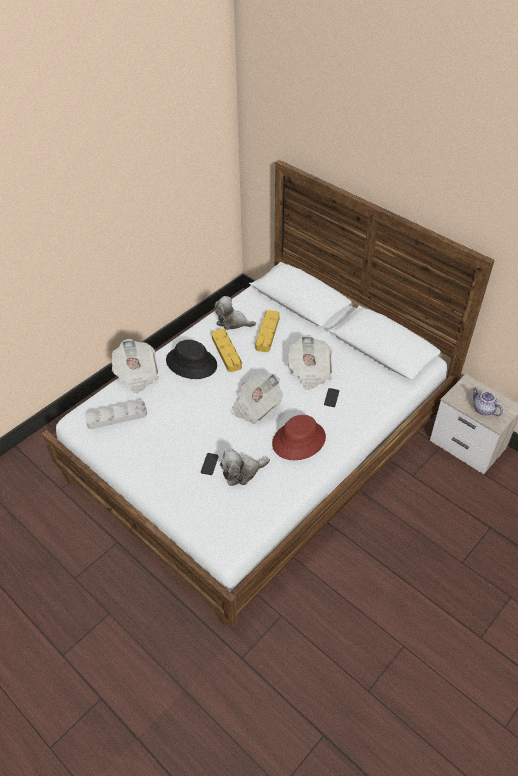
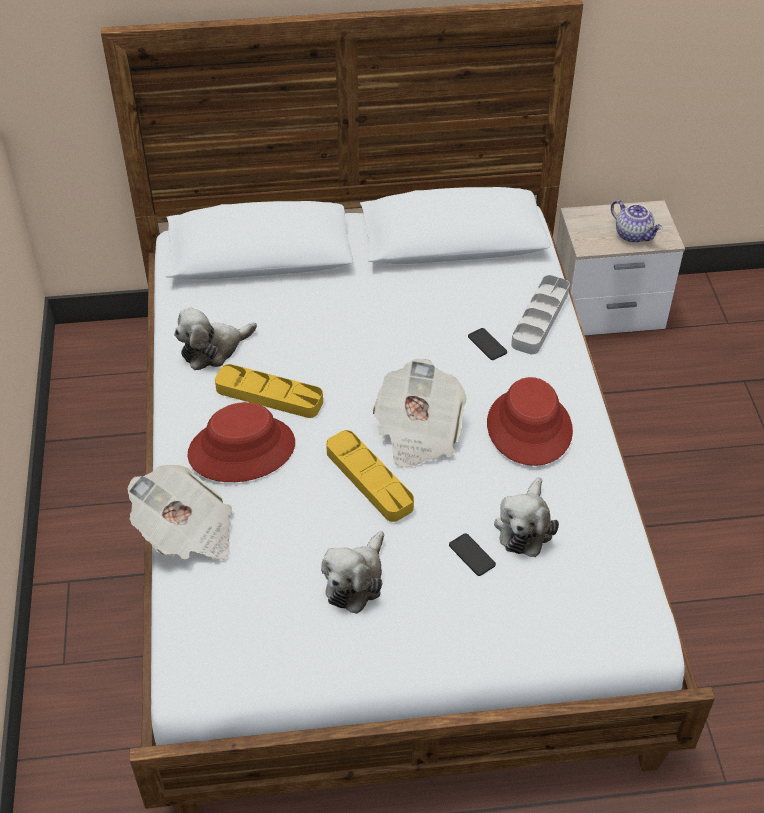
camera: 50 degrees left, 0 degrees up
grey tray [85,400,147,429] -> grey tray moved to [511,275,570,354]
black hat [166,340,217,379] -> red hat [188,402,295,482]
yellow tray [255,310,280,352] -> yellow tray moved to [326,430,414,522]
newspaper [288,335,333,390] -> none
teapot [472,387,503,416] -> teapot turned 135 degrees counterclockwise [611,200,662,243]
none -> plush toy [321,531,384,614]

